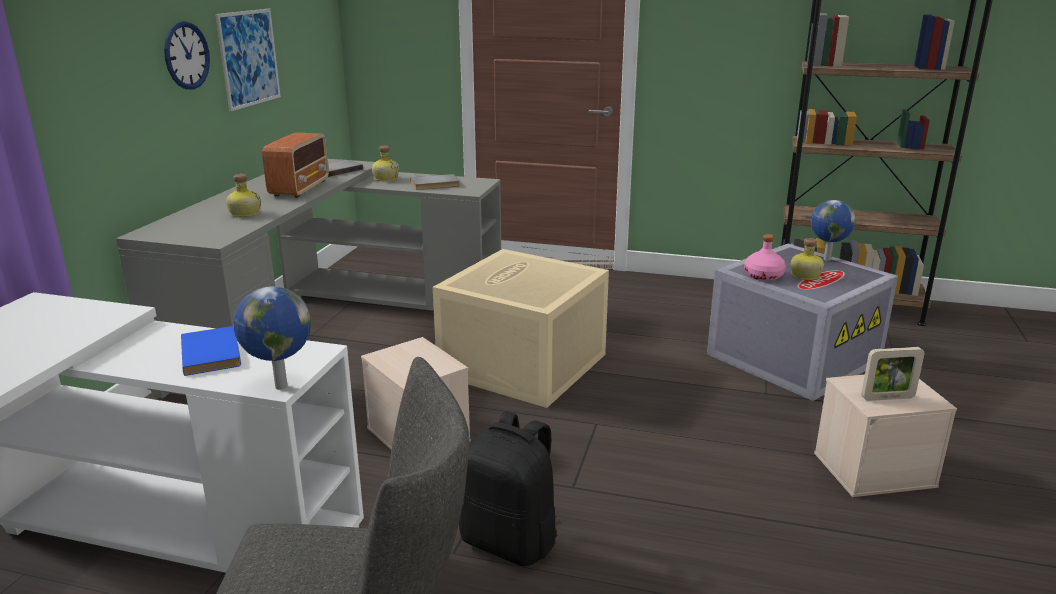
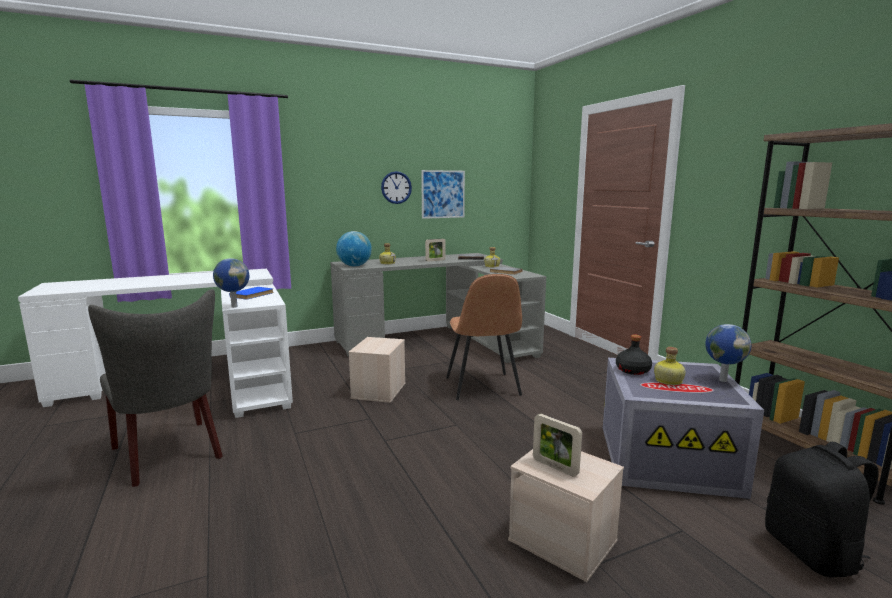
camera: 50 degrees right, 10 degrees down
radio [262,132,329,198] -> picture frame [425,239,446,262]
beige storage box [433,249,609,408] -> brown chair [446,274,522,400]
black backpack [459,411,557,566] -> black backpack moved to [765,442,879,577]
pink bottle [744,234,786,281] -> black bottle [616,334,652,375]
none -> globe [336,231,372,267]

